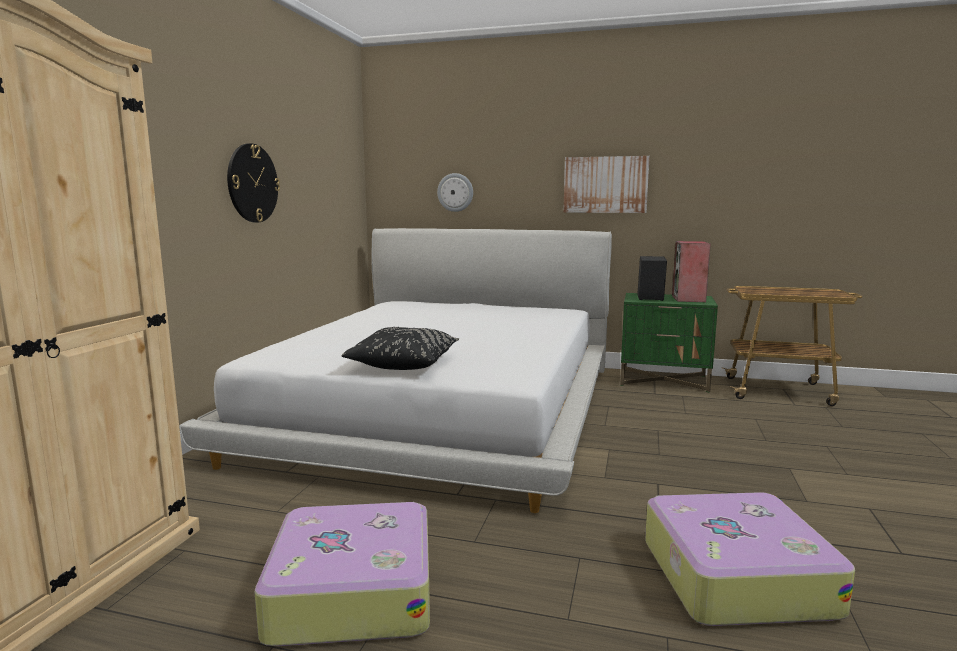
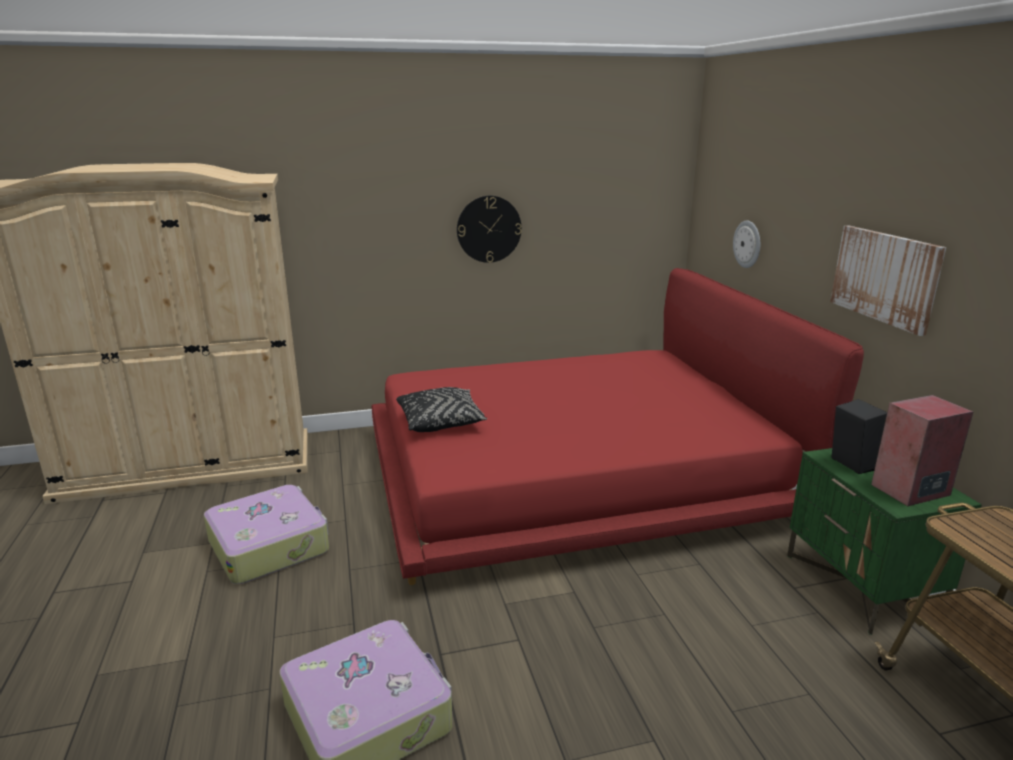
camera: 60 degrees right, 10 degrees up
white bed [179,228,612,513] -> red bed [371,268,864,585]

